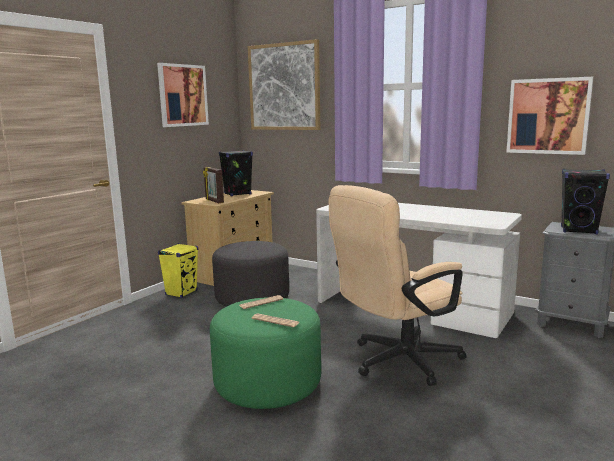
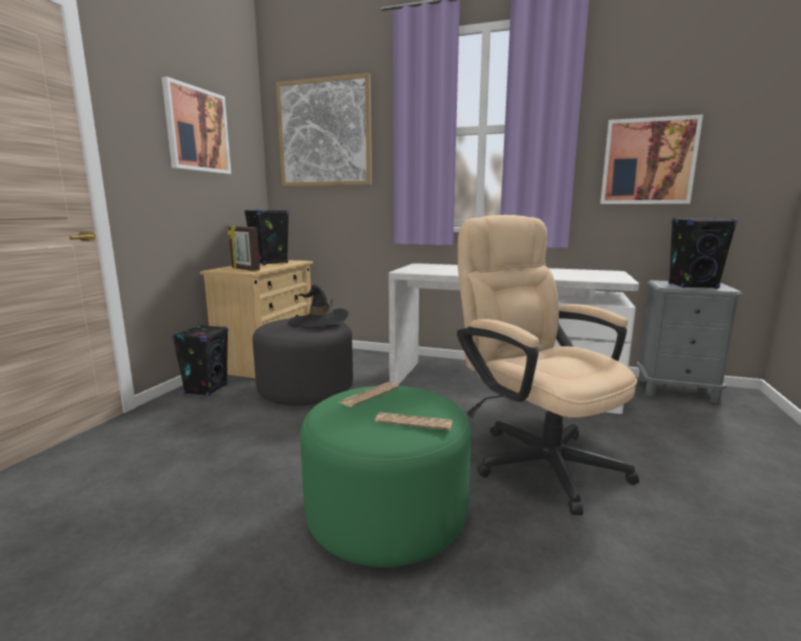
camera: 15 degrees left, 0 degrees up
yellow speaker [158,243,198,298] -> black speaker [172,325,228,396]
beige office chair [329,185,466,386] -> beige office chair turned 105 degrees clockwise [457,215,639,515]
none -> black hat [288,285,349,327]

